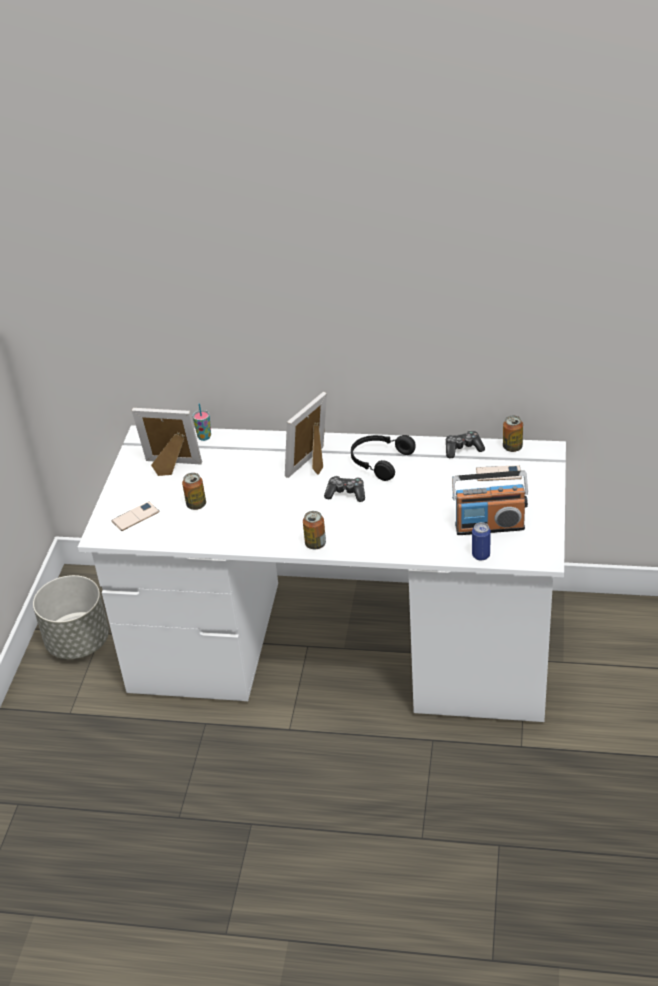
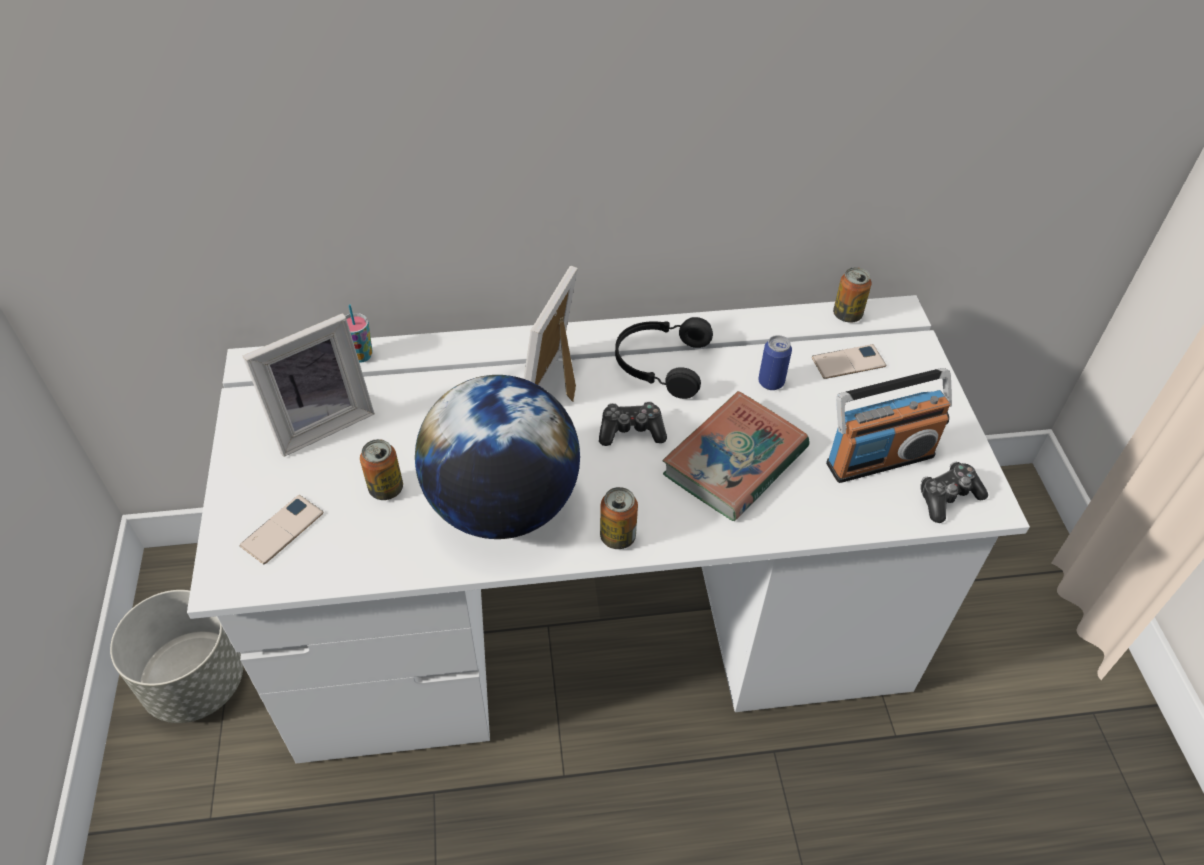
camera: 20 degrees left, 10 degrees up
picture frame [132,408,202,476] -> picture frame turned 150 degrees clockwise [243,313,375,457]
game controller [446,431,485,458] -> game controller moved to [921,462,988,523]
can [472,522,491,560] -> can moved to [758,335,792,390]
none -> globe [415,375,580,539]
none -> book [662,391,809,521]

